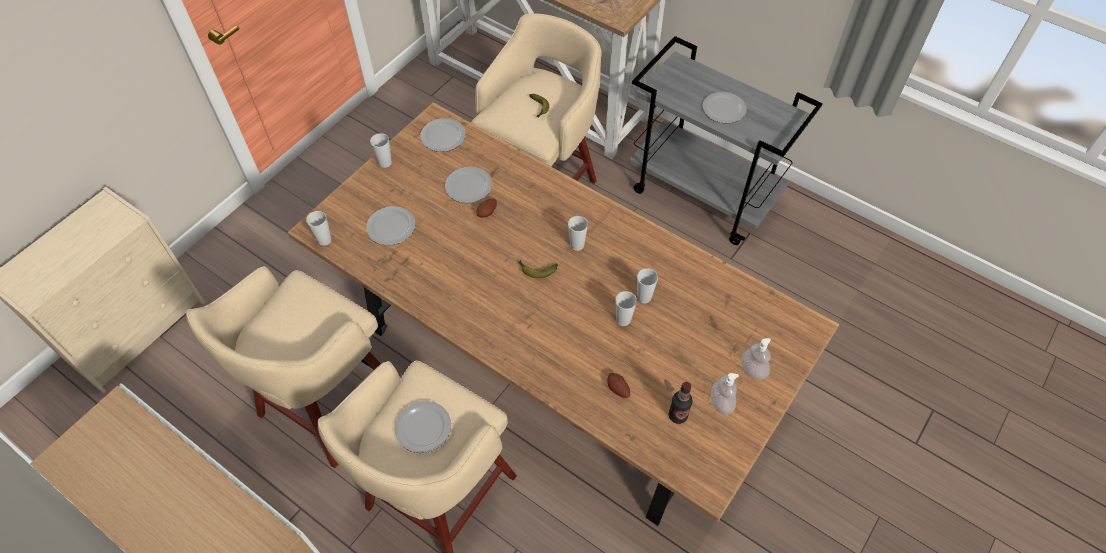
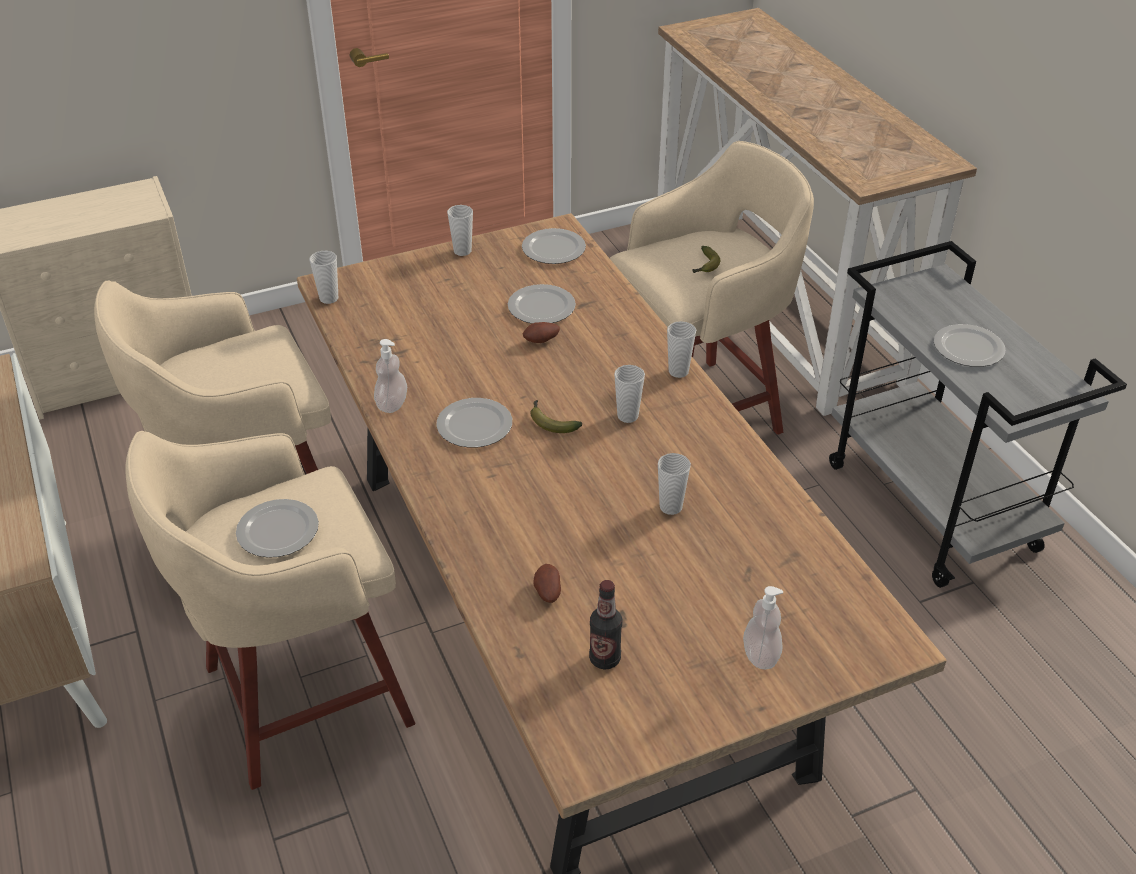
camera: 30 degrees right, 15 degrees down
plate [366,206,415,245] -> plate moved to [436,398,512,448]
cup [615,291,637,326] -> cup moved to [667,321,696,378]
soap dispenser [711,373,739,415] -> soap dispenser moved to [374,339,407,413]

